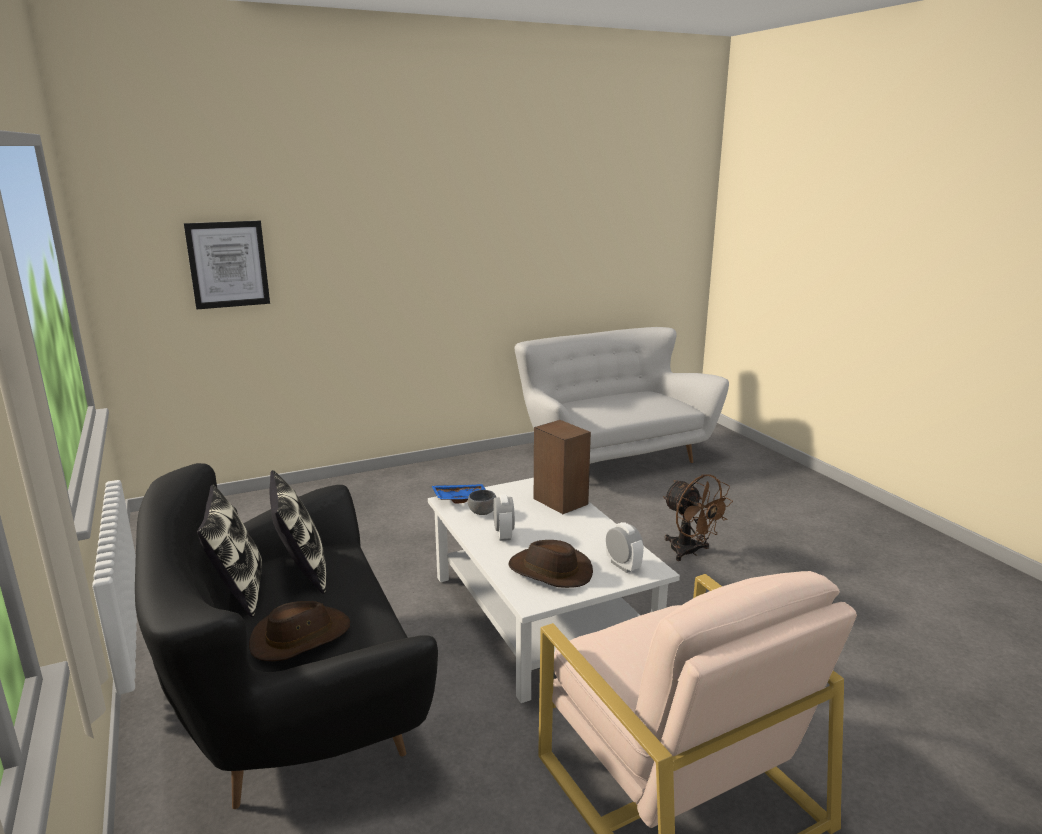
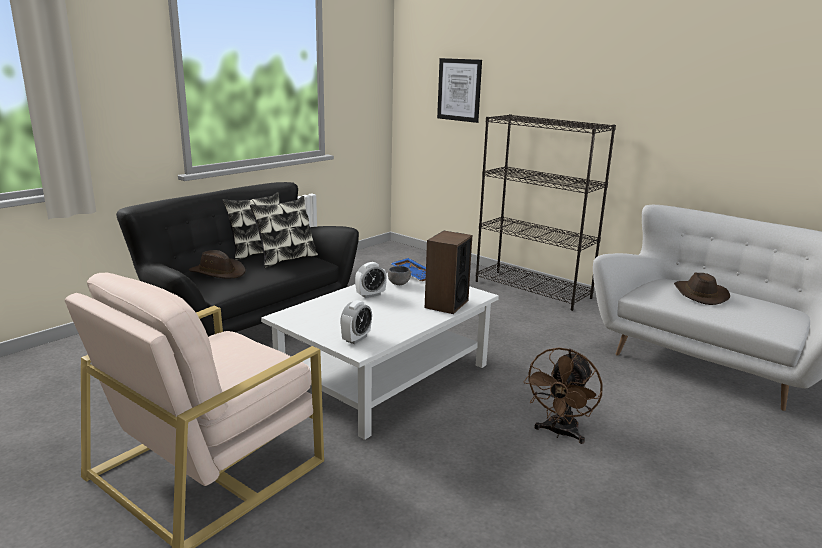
camera: 65 degrees right, 0 degrees up
brown hat [508,540,593,588] -> brown hat moved to [674,272,730,305]
none -> black bookcase [476,114,616,311]

